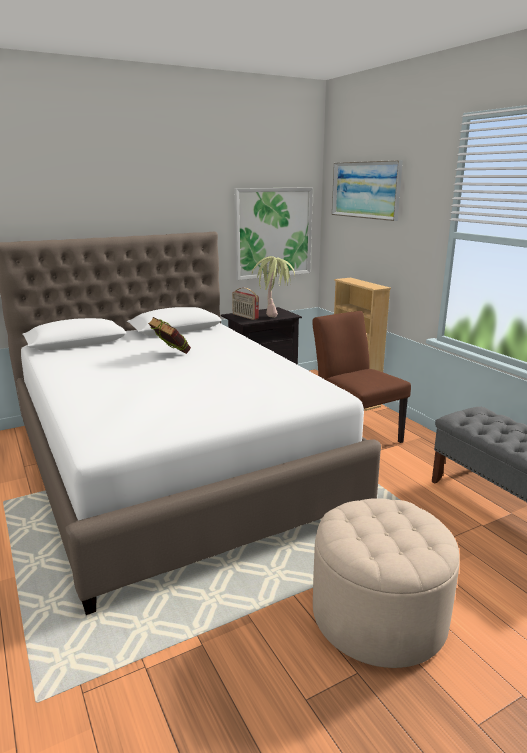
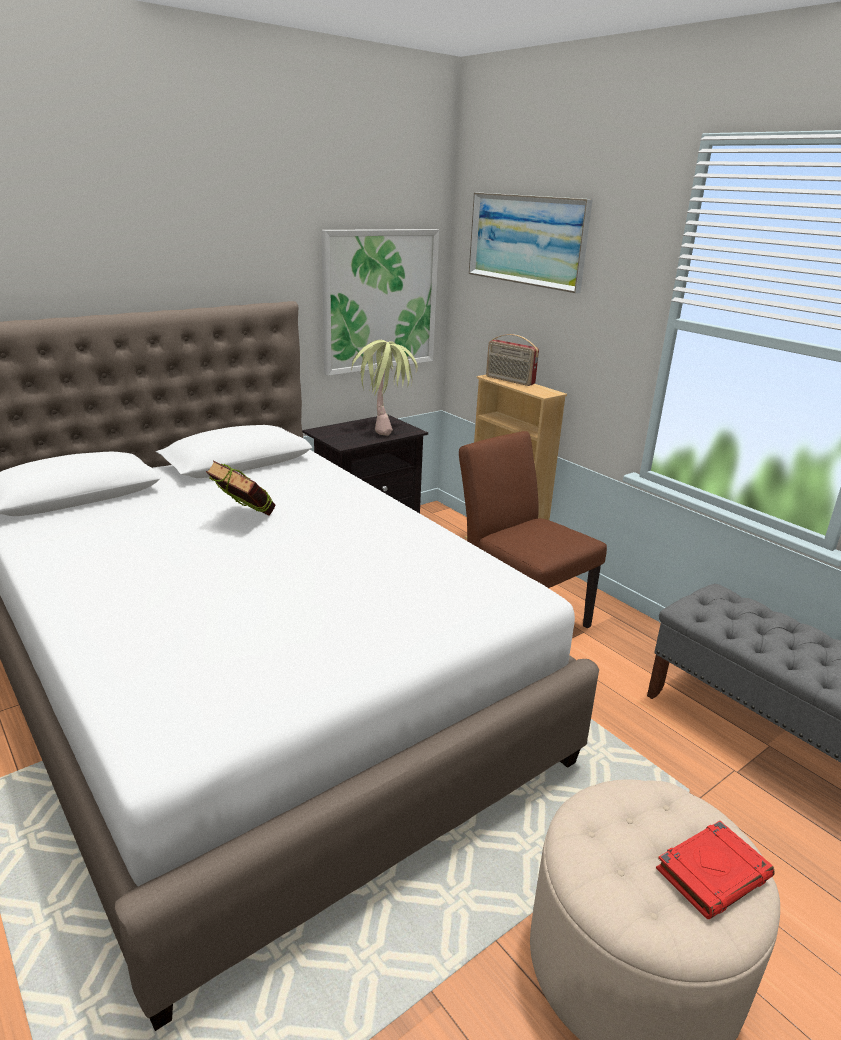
camera: 10 degrees left, 5 degrees up
radio [232,288,259,320] -> radio moved to [486,334,539,386]
none -> red book [656,821,775,919]

